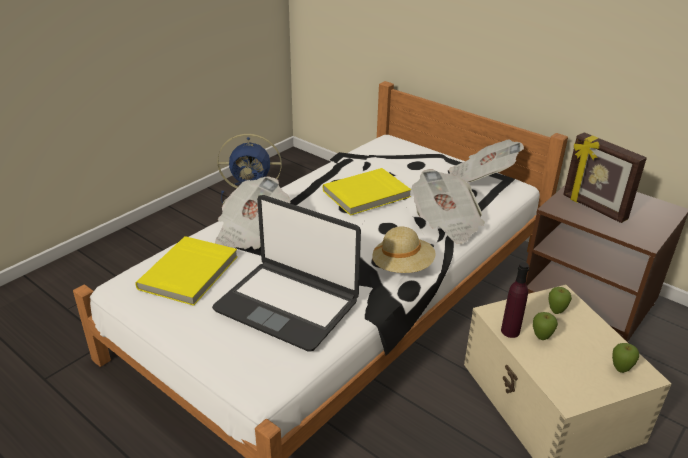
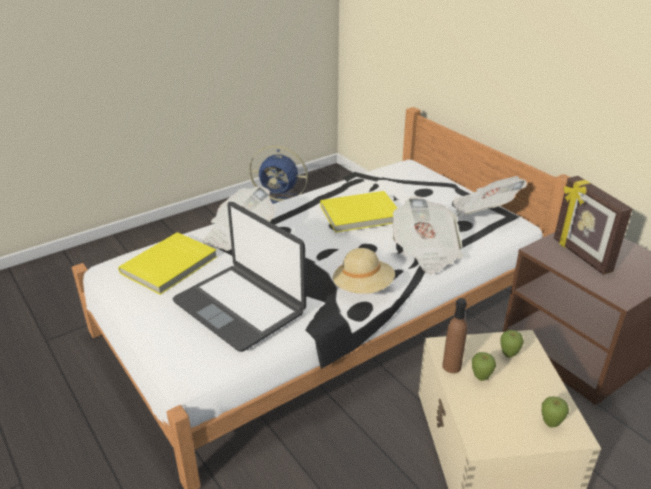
camera: 15 degrees right, 0 degrees up
purple bottle [501,262,529,338] -> brown bottle [442,298,467,373]

